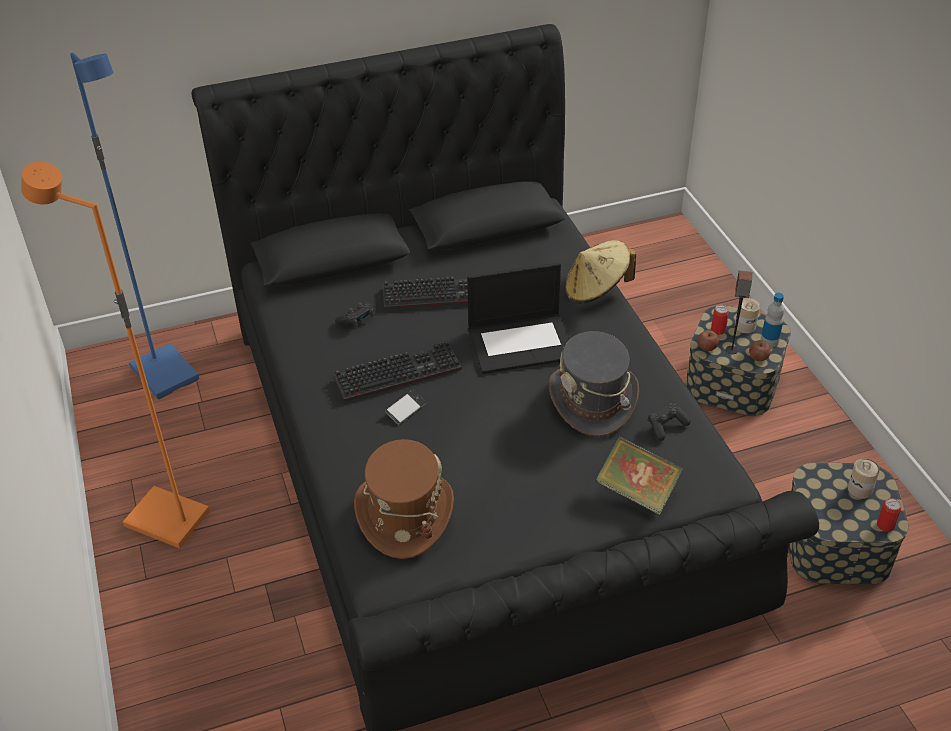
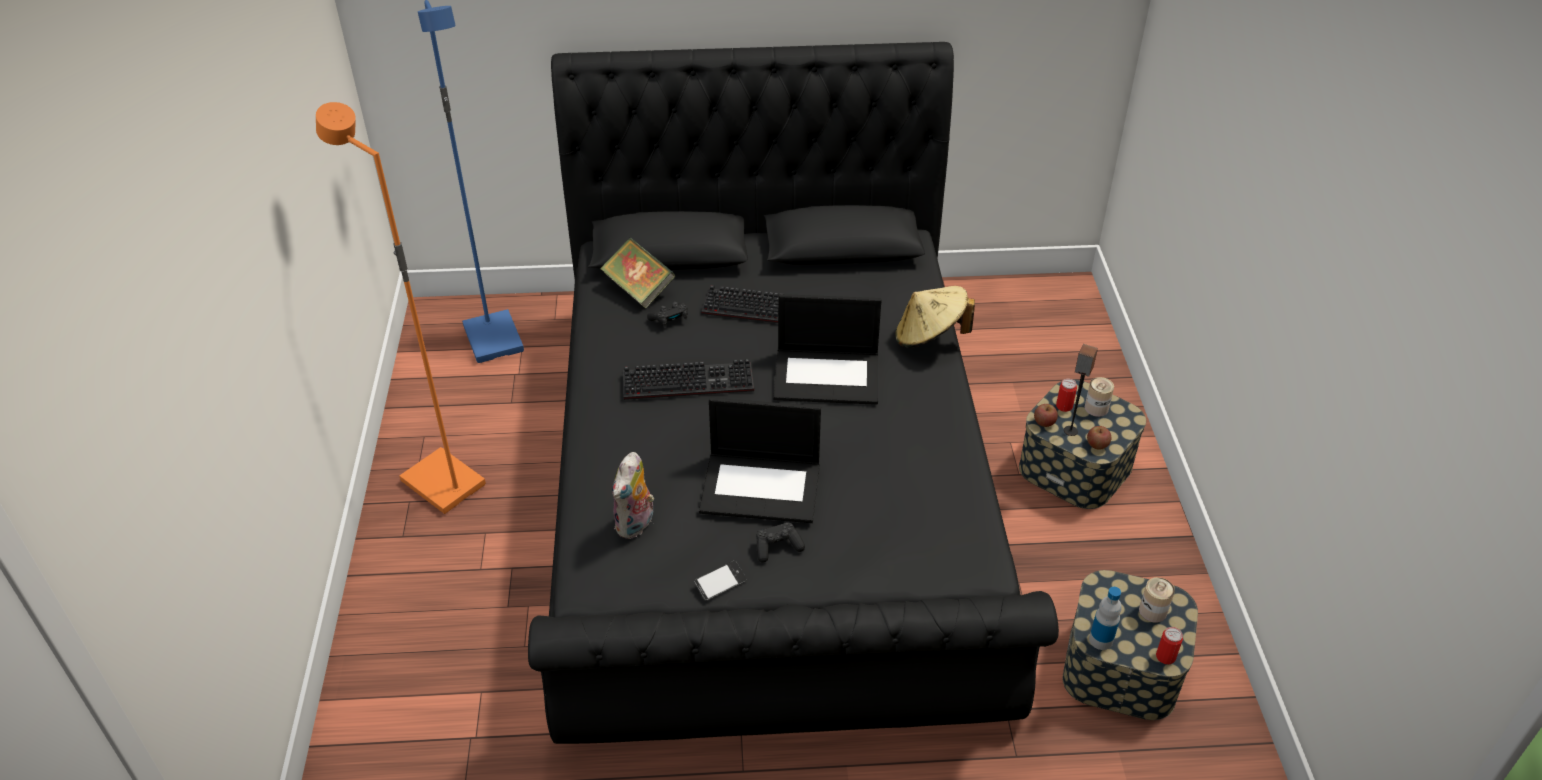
camera: 15 degrees right, 0 degrees up
brown hat [354,439,454,559] -> plush toy [612,452,654,539]
phone [385,390,426,424] -> phone moved to [694,561,747,600]
grey hat [548,331,639,437] -> none
book [595,436,683,515] -> book moved to [600,237,675,309]
black game controller [648,403,691,441] -> black game controller moved to [756,522,805,563]
bottle [761,293,785,347] -> bottle moved to [1089,587,1122,650]
none -> laptop [699,398,821,523]

